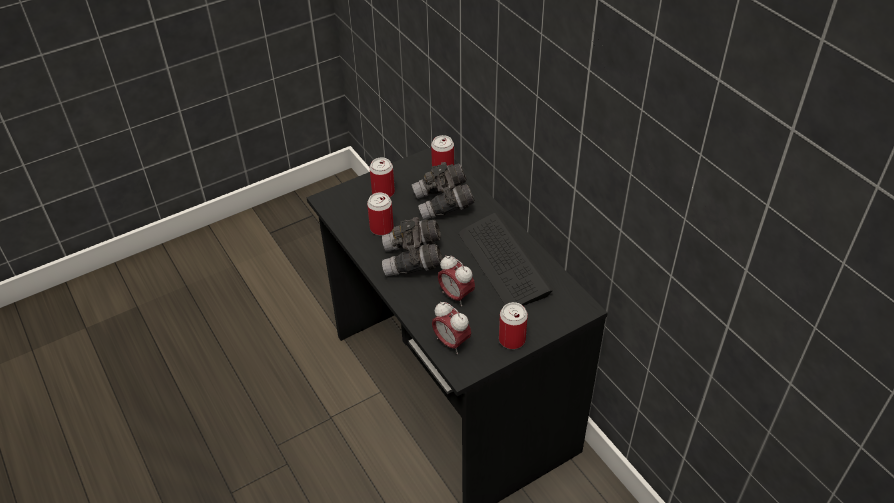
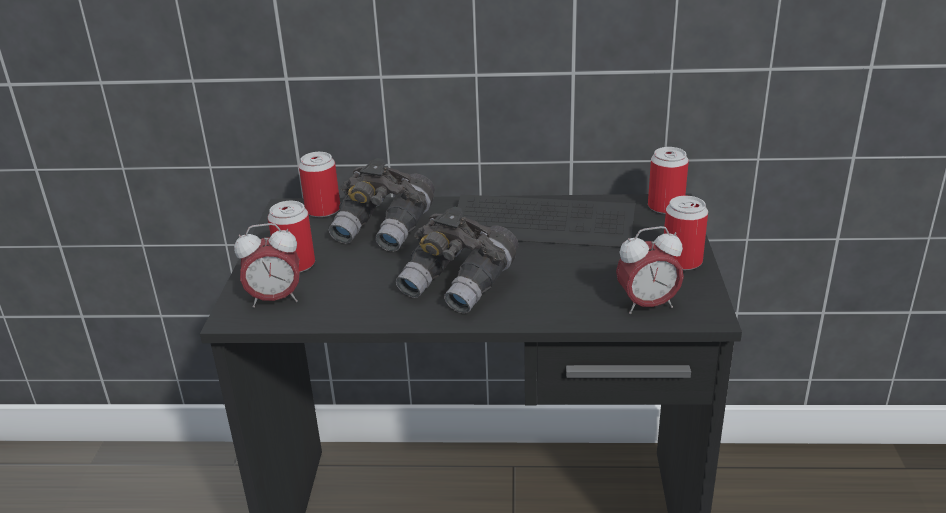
camera: 55 degrees left, 15 degrees down
can [367,192,394,235] -> can moved to [648,147,689,214]
alarm clock [438,256,475,306] -> alarm clock moved to [234,223,300,308]

